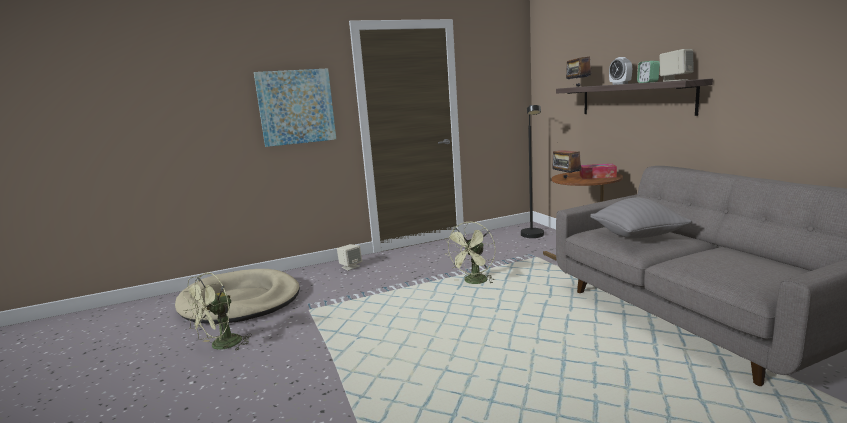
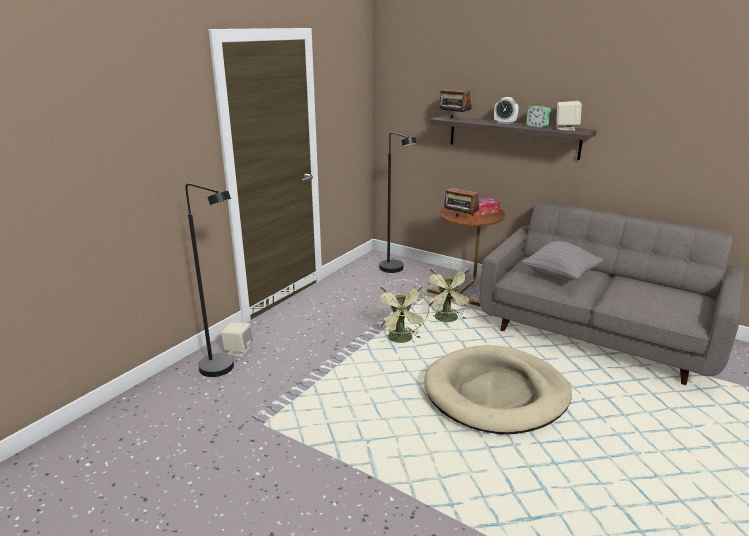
camera: 35 degrees left, 10 degrees up
beige dog bed [175,269,300,324] -> beige dog bed moved to [424,345,572,435]
green fan [183,272,252,350] -> green fan moved to [422,262,475,322]
picture [254,68,336,147] -> none
none -> black floor lamp [185,183,234,377]

